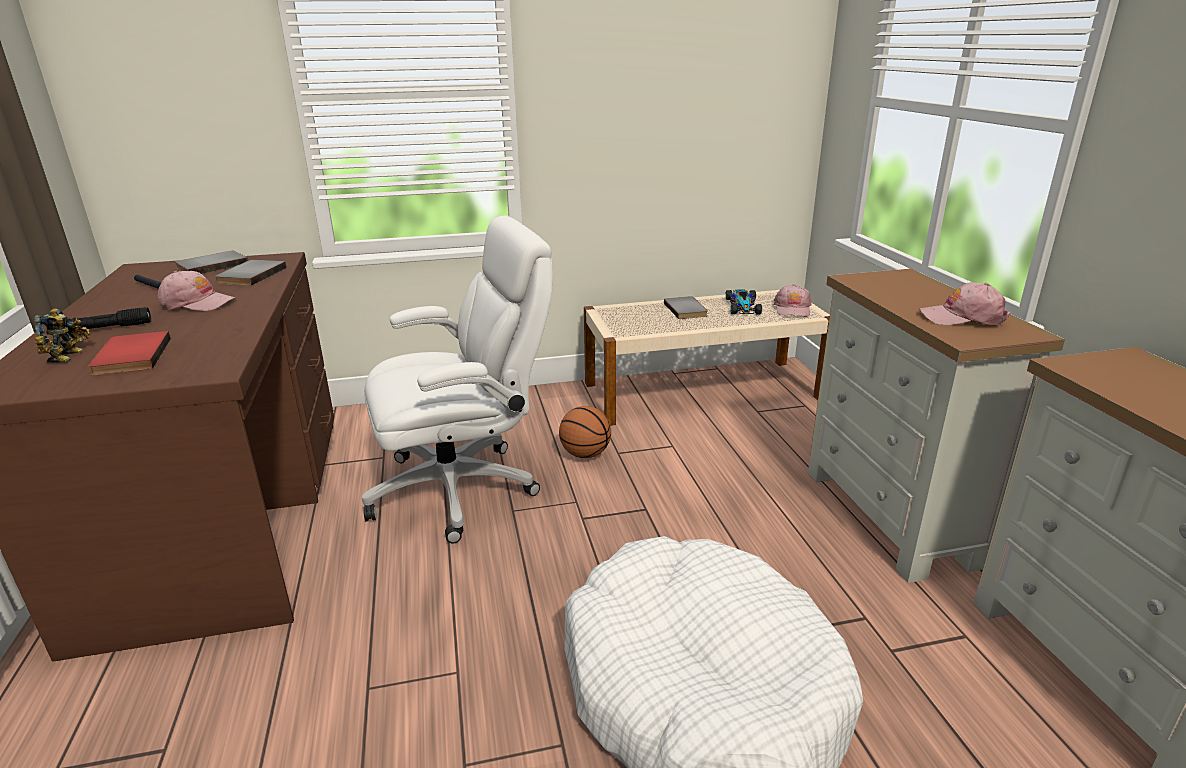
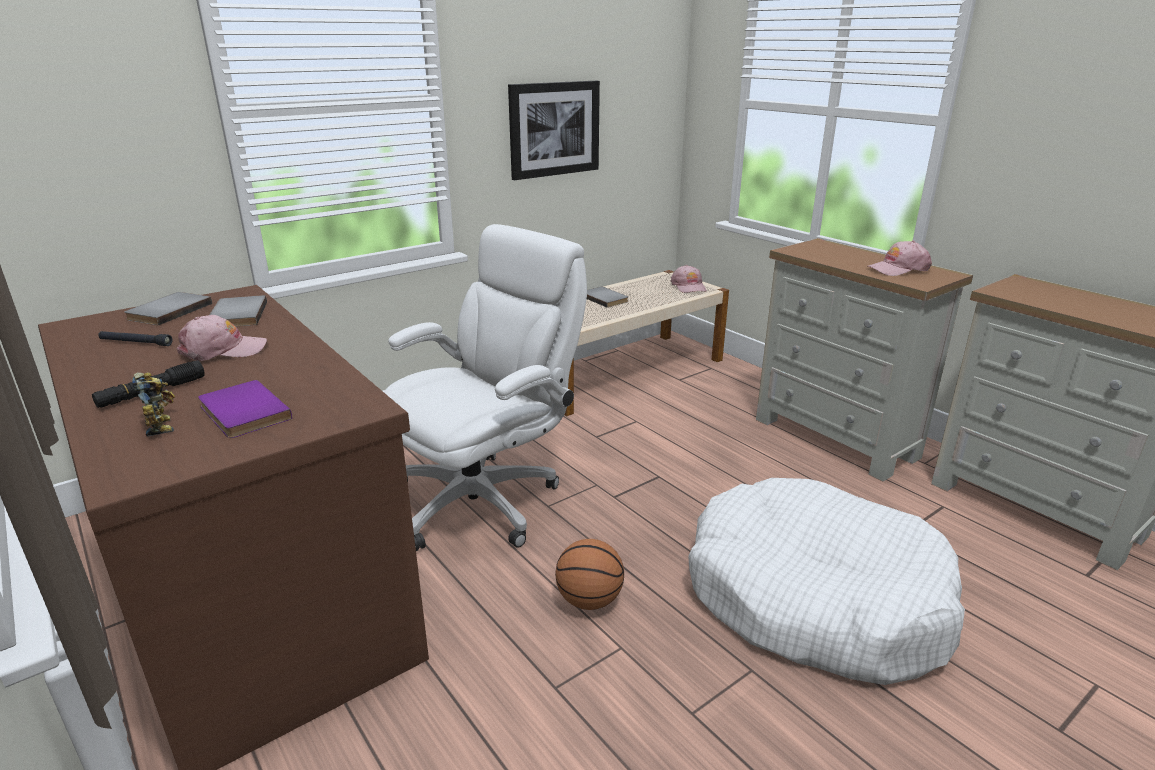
camera: 25 degrees left, 0 degrees up
red book [88,331,171,376] -> purple book [198,380,292,438]
basketball [559,406,611,458] -> basketball moved to [555,539,624,610]
toy car [725,290,762,315] -> none
none -> picture [508,81,600,180]

